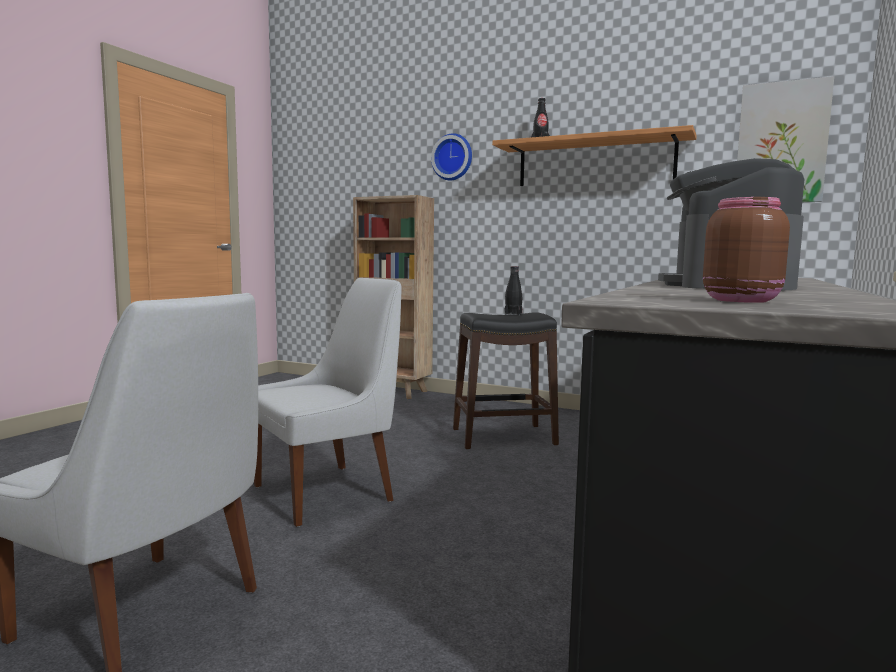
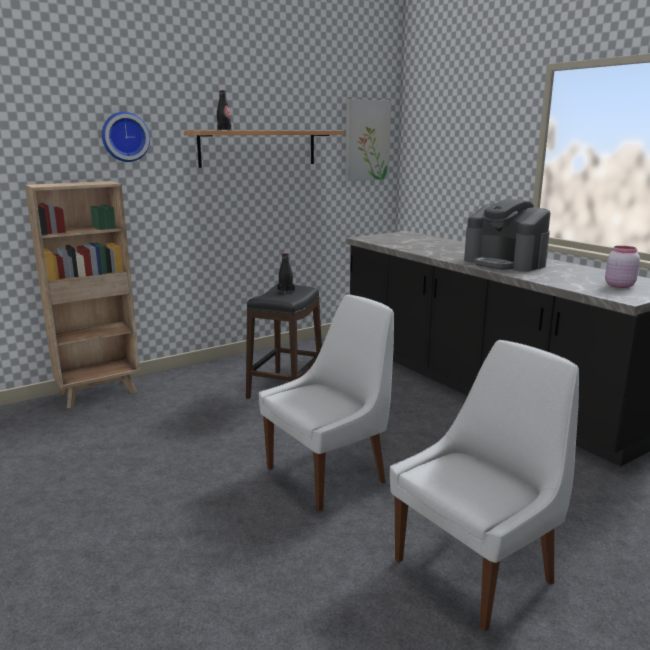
camera: 60 degrees left, 10 degrees up
white chair [254,278,402,527] -> white chair turned 60 degrees clockwise [259,294,394,511]
brown jar [703,197,790,303] -> pink jar [605,246,640,288]

